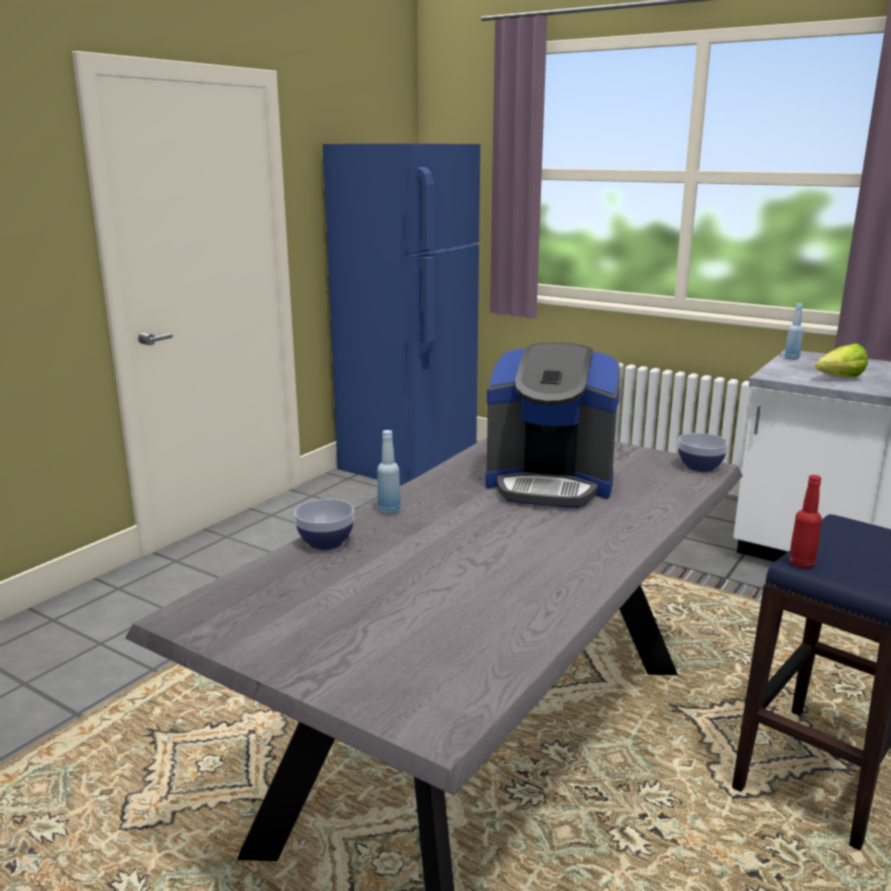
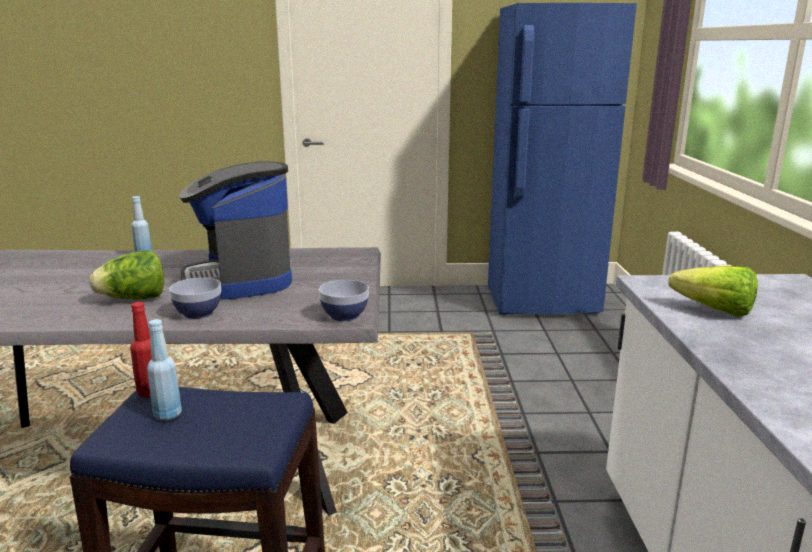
camera: 55 degrees right, 0 degrees up
bowl [294,499,354,550] -> bowl moved to [169,278,221,319]
blue bottle [784,304,803,360] -> blue bottle moved to [147,319,182,421]
none -> lettuce [89,250,164,300]

